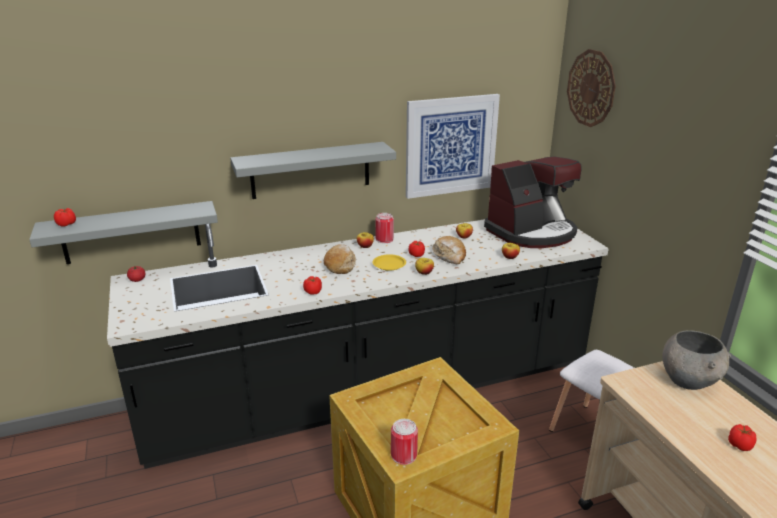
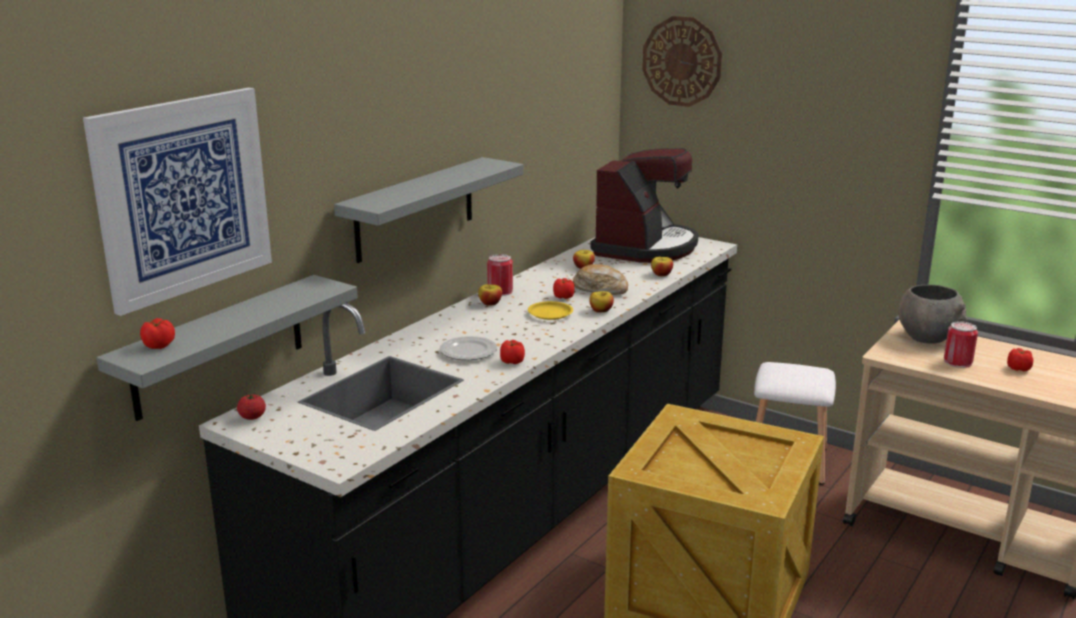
camera: 35 degrees left, 5 degrees down
bread [324,244,356,274] -> none
can [391,419,418,465] -> can moved to [944,321,978,368]
picture [406,94,500,199] -> picture moved to [83,88,272,316]
none -> plate [440,336,497,360]

